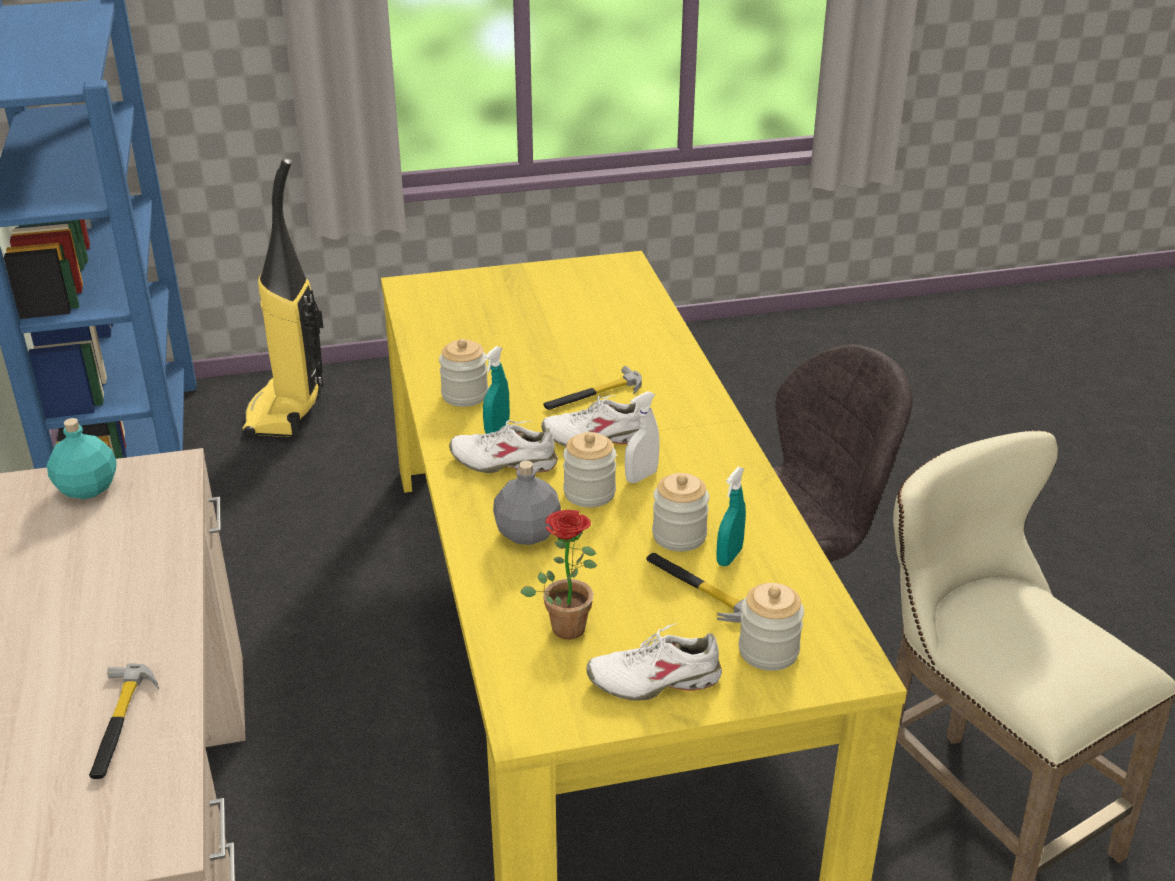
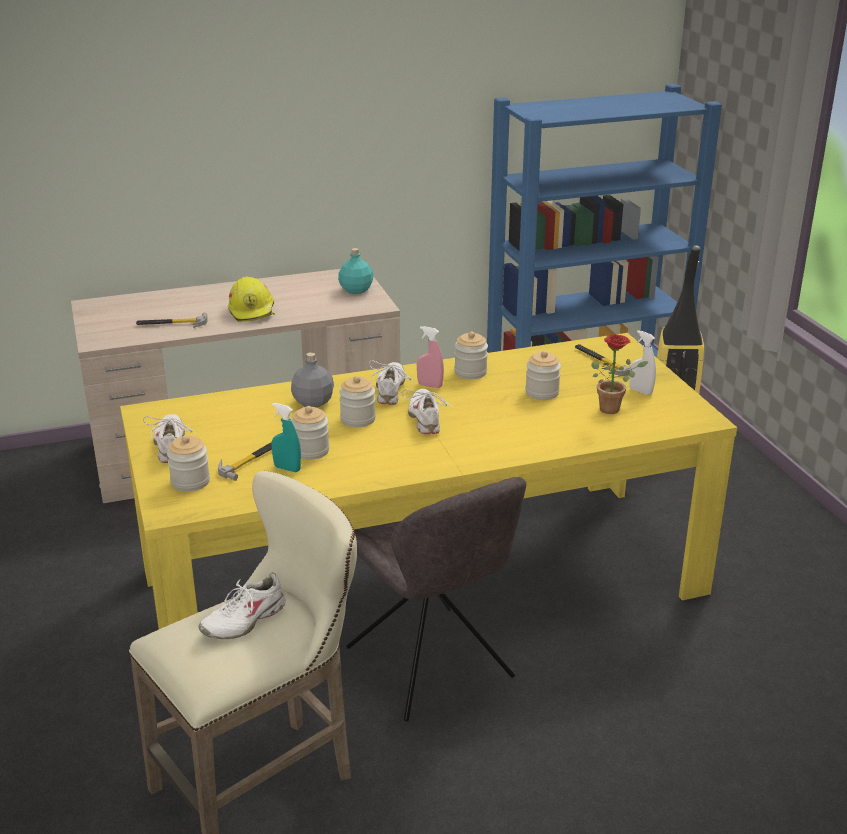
camera: 85 degrees right, 5 degrees down
turquoise spray bottle [483,346,510,434] -> pink spray bottle [417,326,444,388]
potted plant [520,510,597,639] -> potted plant moved to [592,334,648,414]
hammer [543,366,642,410] -> hammer moved to [575,344,630,376]
white spray bottle [625,391,660,483] -> white spray bottle moved to [630,330,656,395]
none -> white shoe [199,572,286,639]
none -> yellow hard hat [228,276,275,322]
none -> jar [525,351,561,400]

